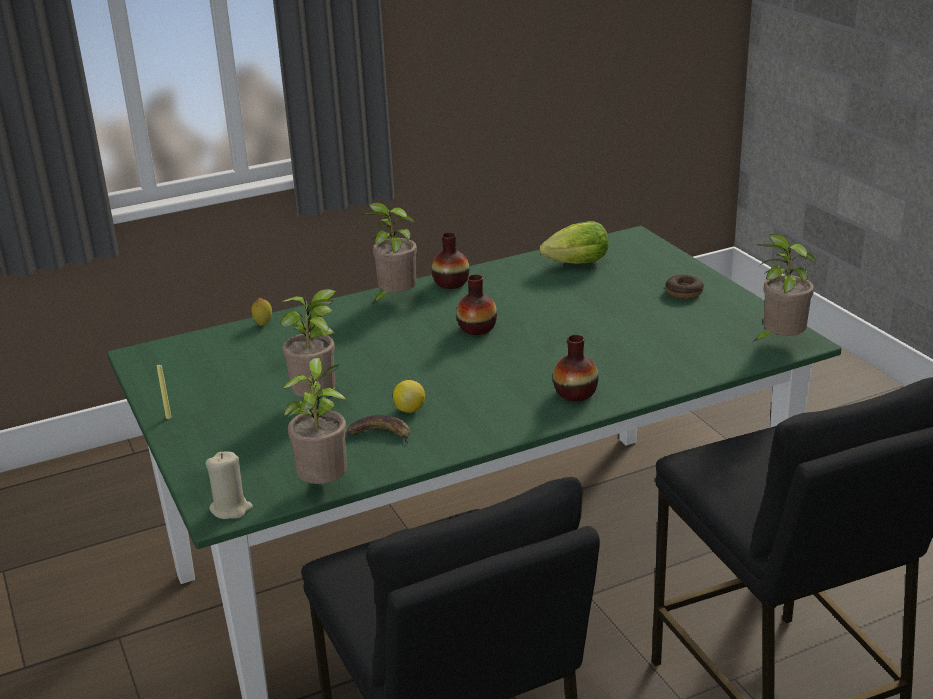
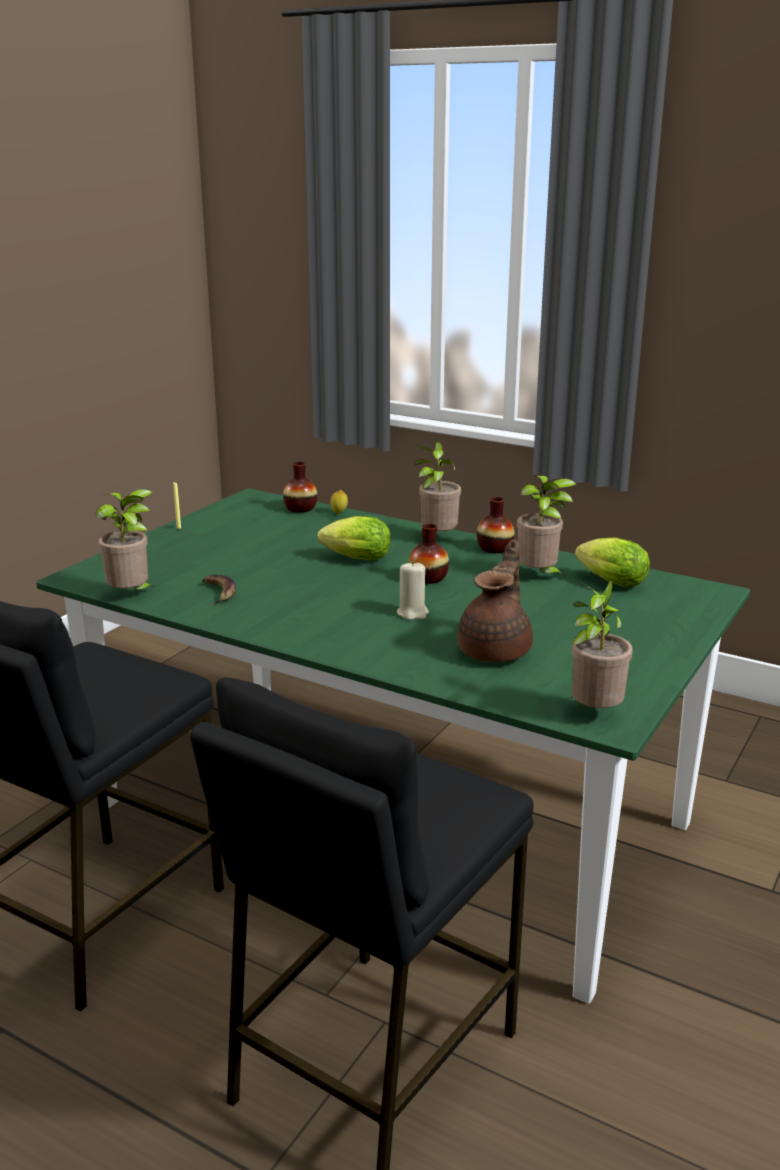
camera: 55 degrees right, 5 degrees down
beige candle [206,452,253,519] -> beige candle moved to [397,561,429,620]
potted plant [280,289,336,397] -> potted plant moved to [517,476,577,577]
lemon [393,380,425,413] -> none
vase [553,335,598,402] -> vase moved to [283,462,317,513]
donut [665,274,704,299] -> none
none -> lettuce [317,516,391,561]
none -> brown teapot [458,539,533,662]

